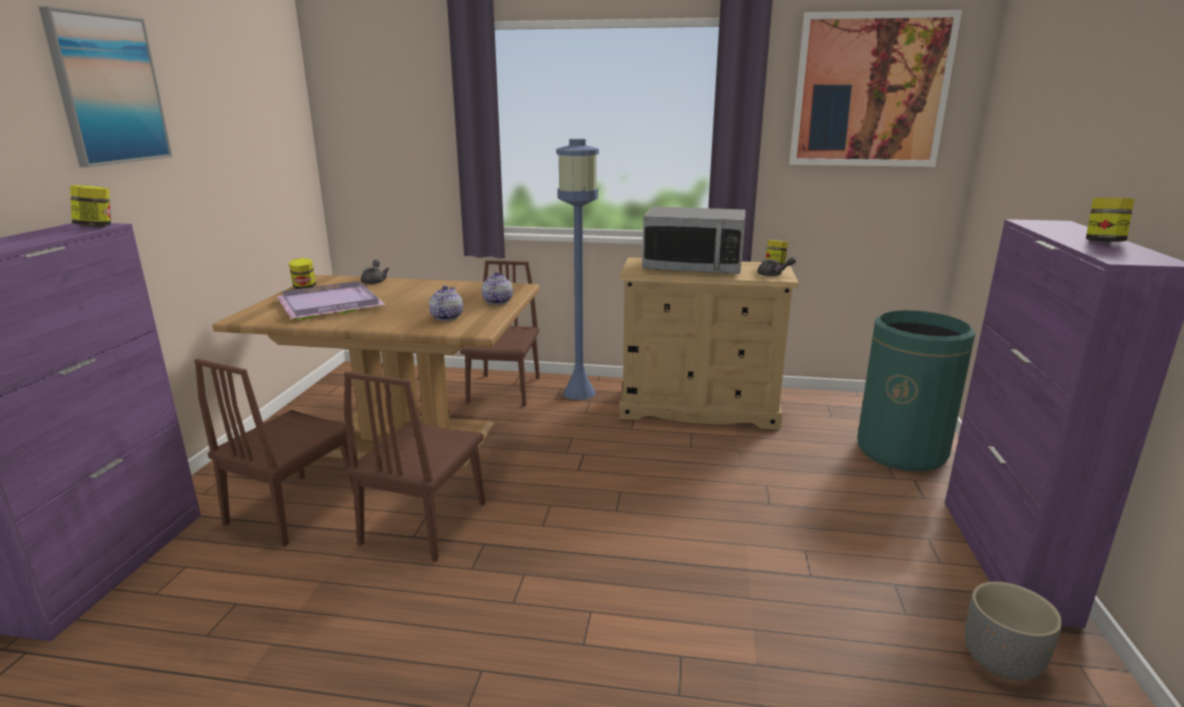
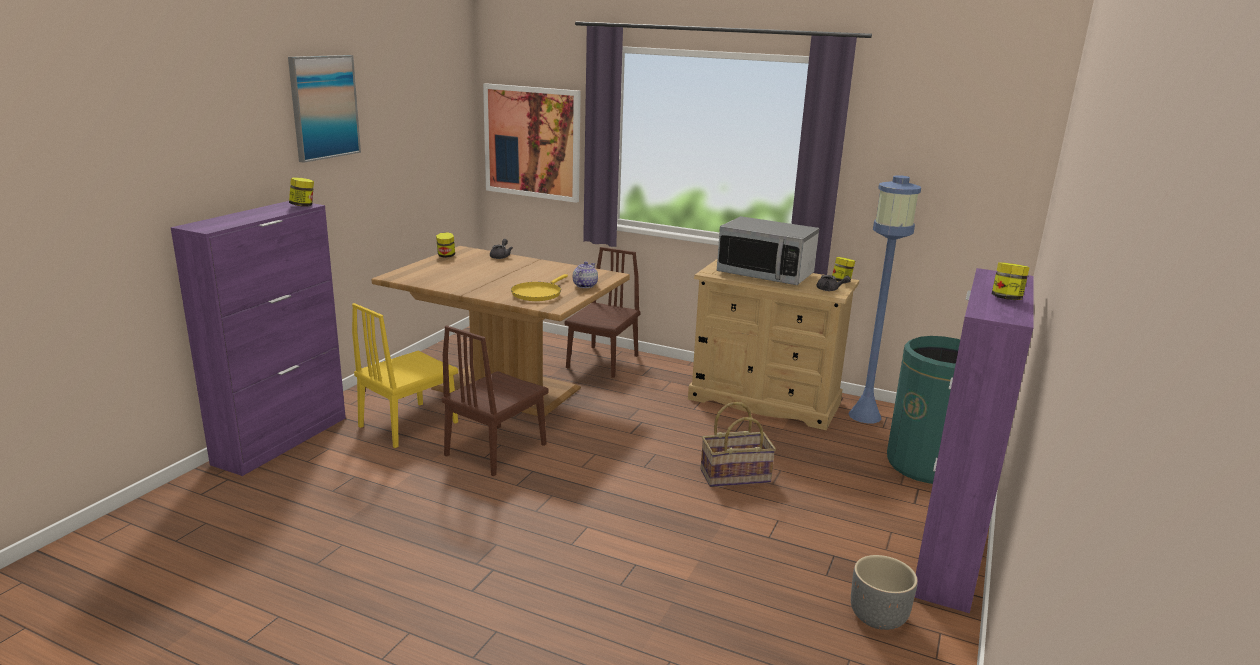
camera: 15 degrees right, 0 degrees up
brown chair [194,359,354,547] -> yellow chair [352,303,458,448]
purple tray [277,281,386,320] -> none
teapot [429,286,463,321] -> yellow frying pan [511,274,568,301]
blue floor lamp [556,139,599,400] -> blue floor lamp moved to [849,175,921,423]
picture [789,10,962,167] -> picture moved to [483,83,581,203]
none -> basket [701,402,776,487]

